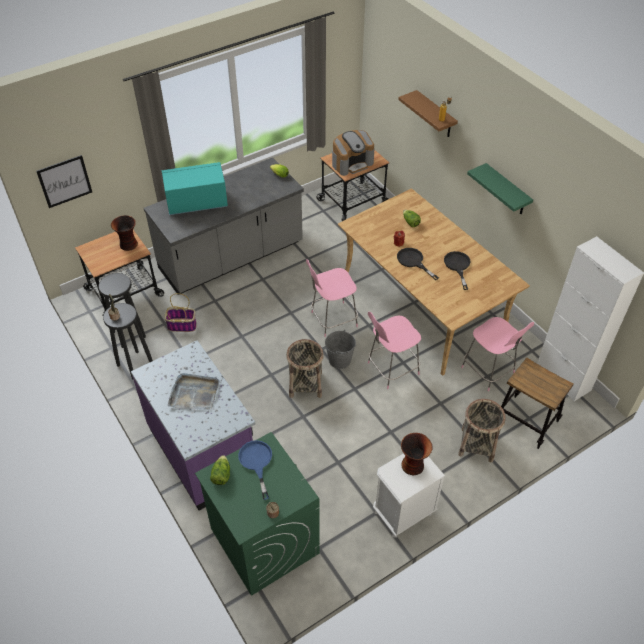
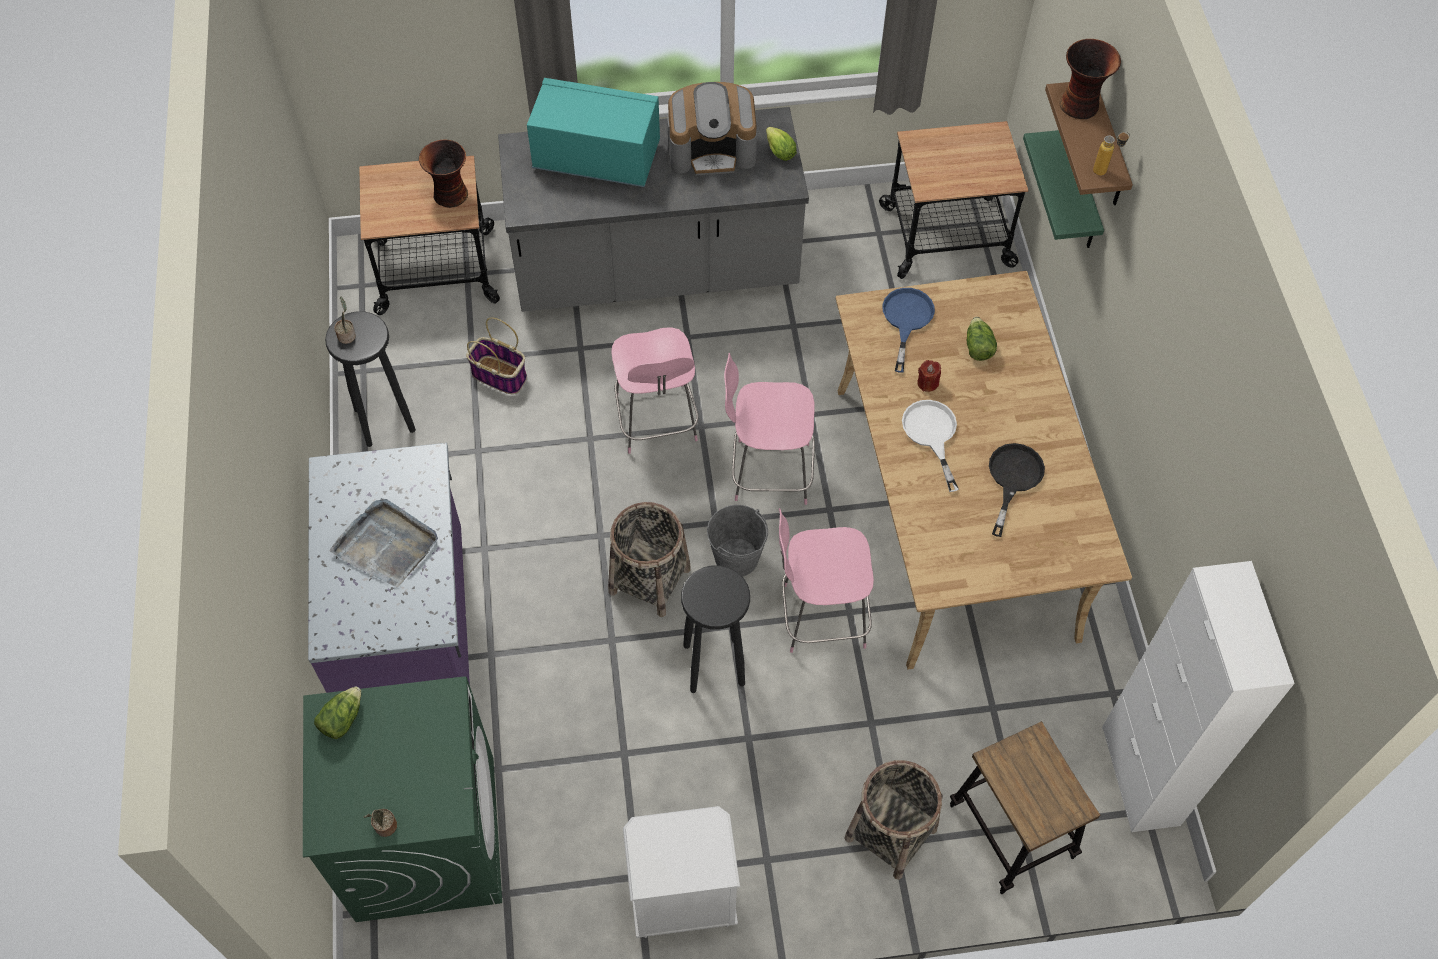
camera: 25 degrees right, 10 degrees up
picture [36,155,92,208] -> none
black stool [99,273,146,348] -> black stool moved to [681,565,750,693]
blue frying pan [238,440,272,500] -> blue frying pan moved to [882,288,935,373]
coffee machine [332,130,374,176] -> coffee machine moved to [667,82,757,176]
black frying pan [397,248,439,280] -> white frying pan [902,400,959,492]
vase [401,433,433,475] -> vase moved to [1060,39,1121,119]
pink chair [461,317,534,391] -> pink chair moved to [611,327,699,454]
green shelf [467,163,533,214] -> green shelf moved to [1023,130,1104,248]

